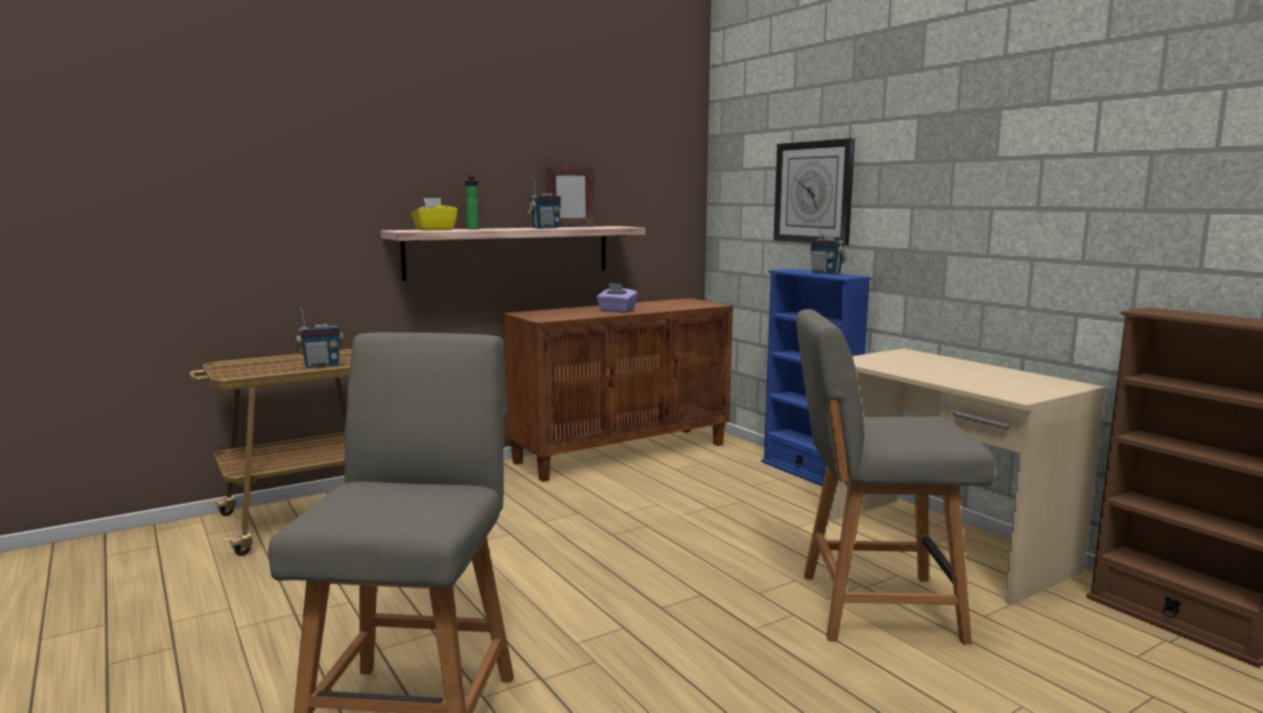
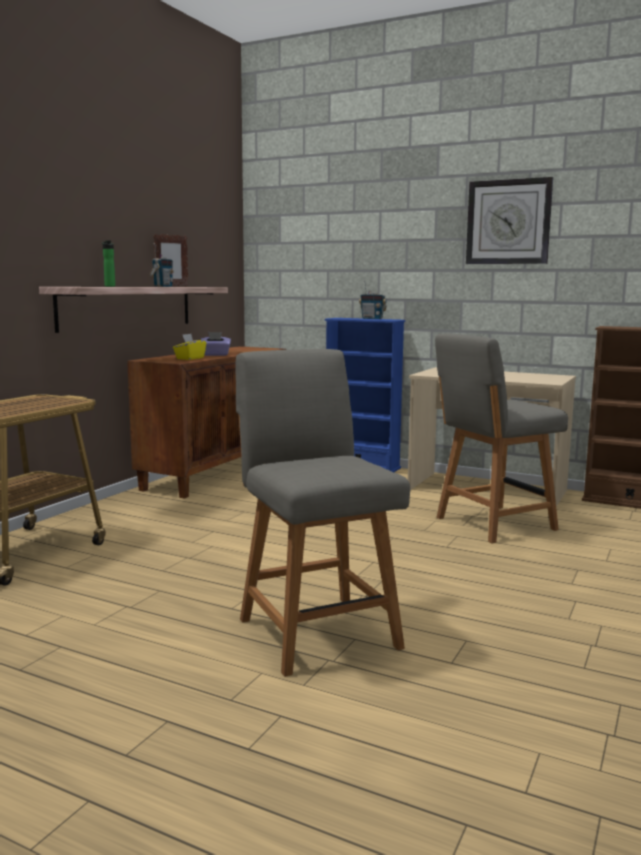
camera: 30 degrees left, 0 degrees up
radio [296,307,344,368] -> none
yellow tissue box [411,198,458,231] -> yellow tissue box moved to [173,334,206,360]
wall clock [774,138,855,245] -> wall clock moved to [466,177,553,264]

